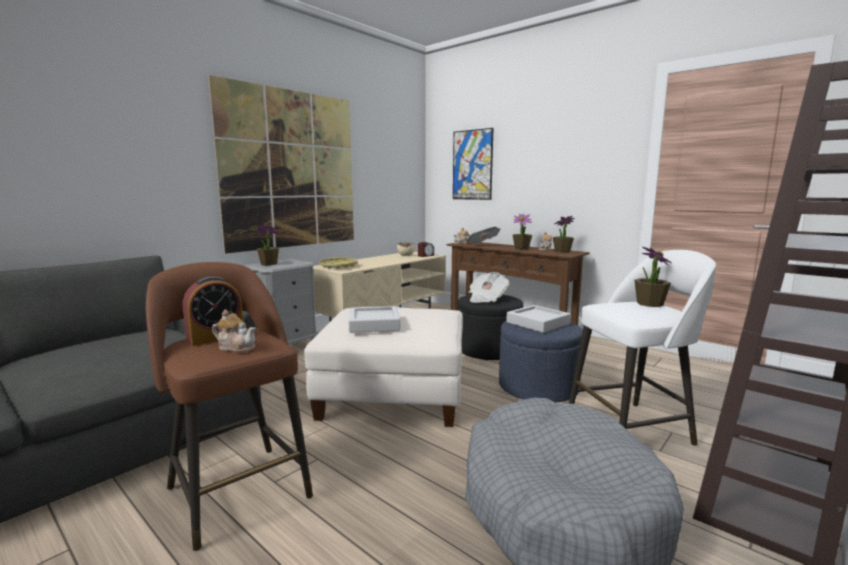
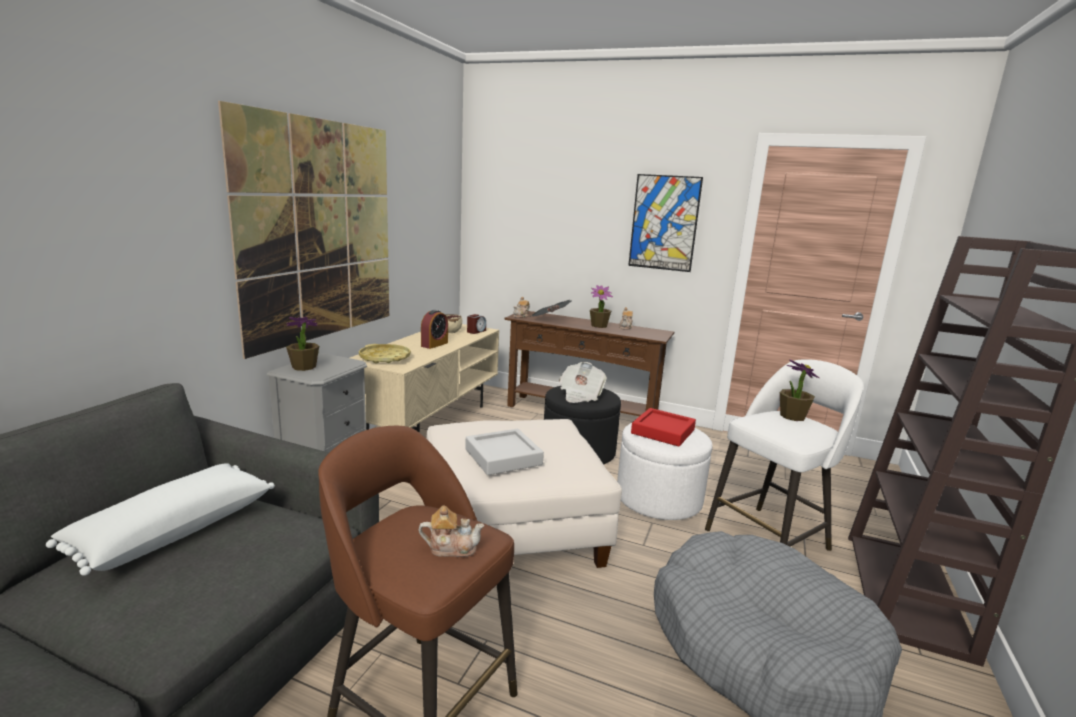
camera: 20 degrees left, 5 degrees up
alarm clock [182,276,243,346] -> alarm clock moved to [421,310,448,349]
picture [453,128,494,200] -> picture moved to [628,174,703,272]
blue ottoman [499,321,583,403] -> white ottoman [617,423,713,520]
grey tray [506,305,571,333] -> red tray [631,408,696,447]
potted plant [553,216,575,253] -> none
none -> white pillow [46,463,275,576]

